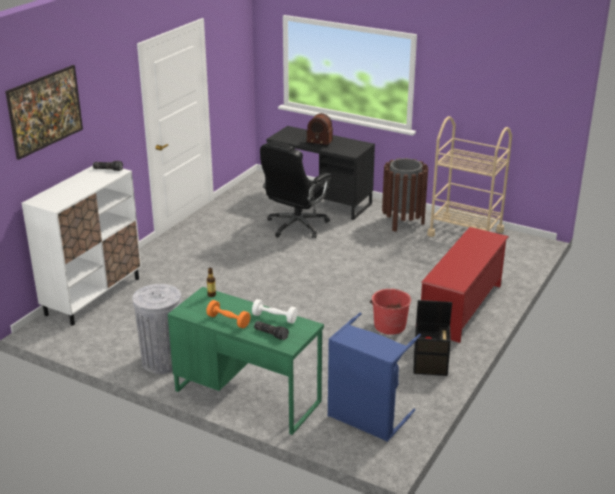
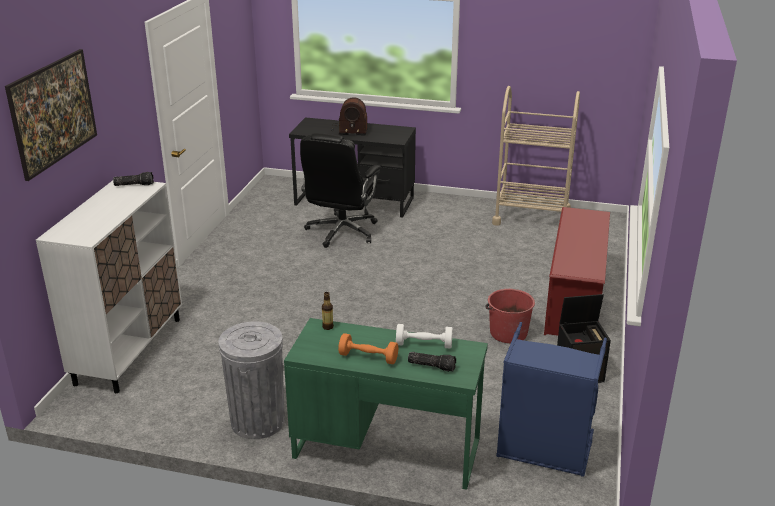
camera: 15 degrees left, 0 degrees up
brown trash can [382,158,428,232] -> none

